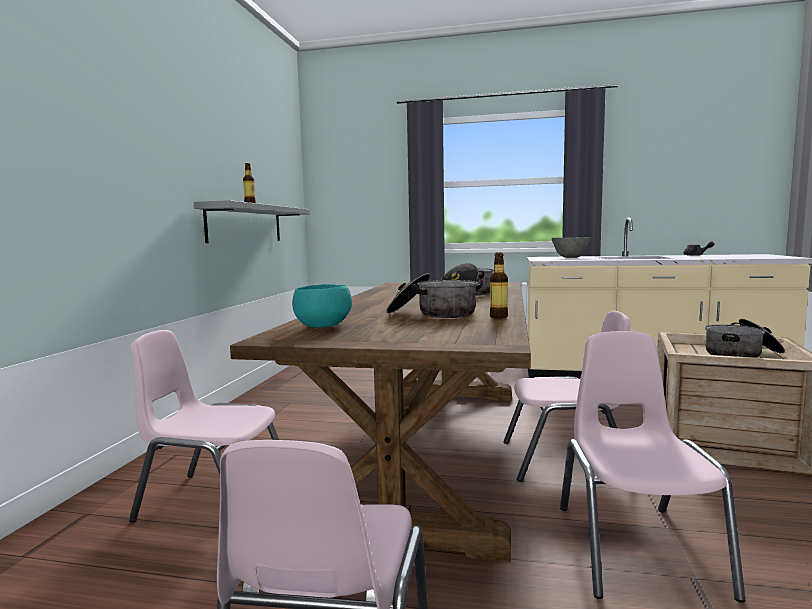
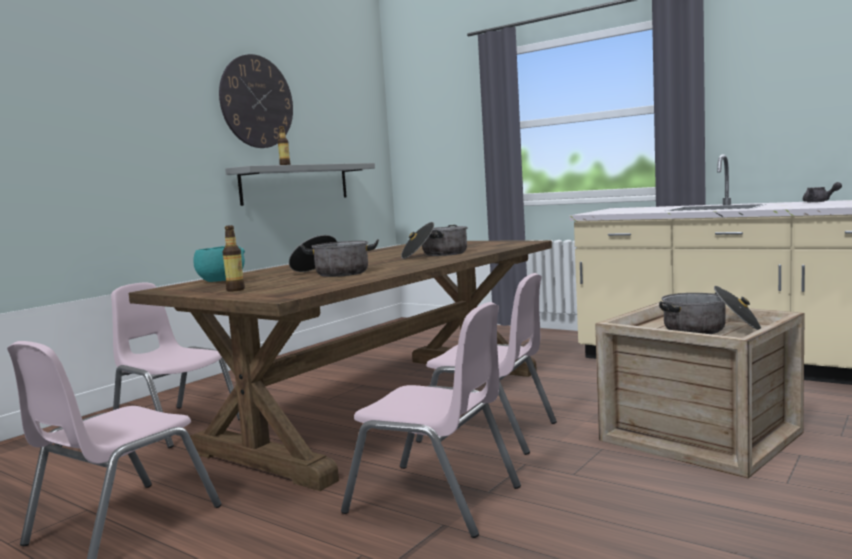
camera: 25 degrees right, 0 degrees up
bottle [490,252,508,319] -> bottle moved to [222,225,245,291]
grey bowl [552,237,591,258] -> none
pink chair [560,331,746,603] -> pink chair turned 90 degrees clockwise [341,302,521,538]
none -> wall clock [219,54,293,148]

